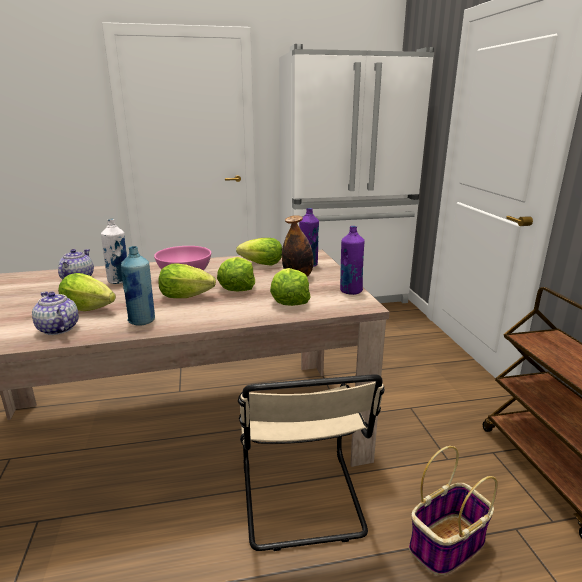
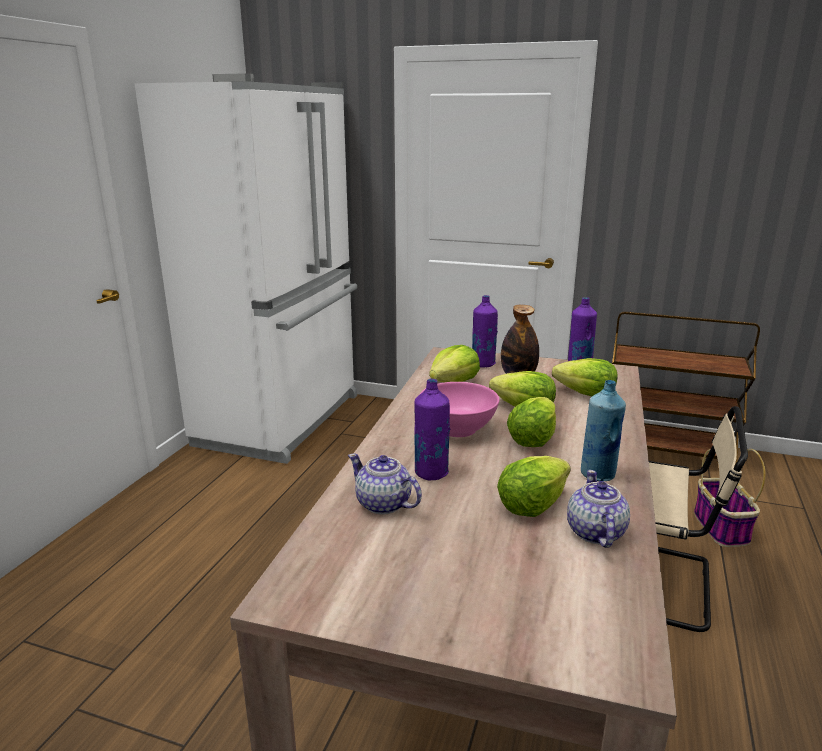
camera: 60 degrees left, 0 degrees up
teapot [32,292,79,335] -> teapot turned 105 degrees clockwise [567,470,630,548]
white bottle [101,219,127,284] -> purple bottle [414,379,450,481]

